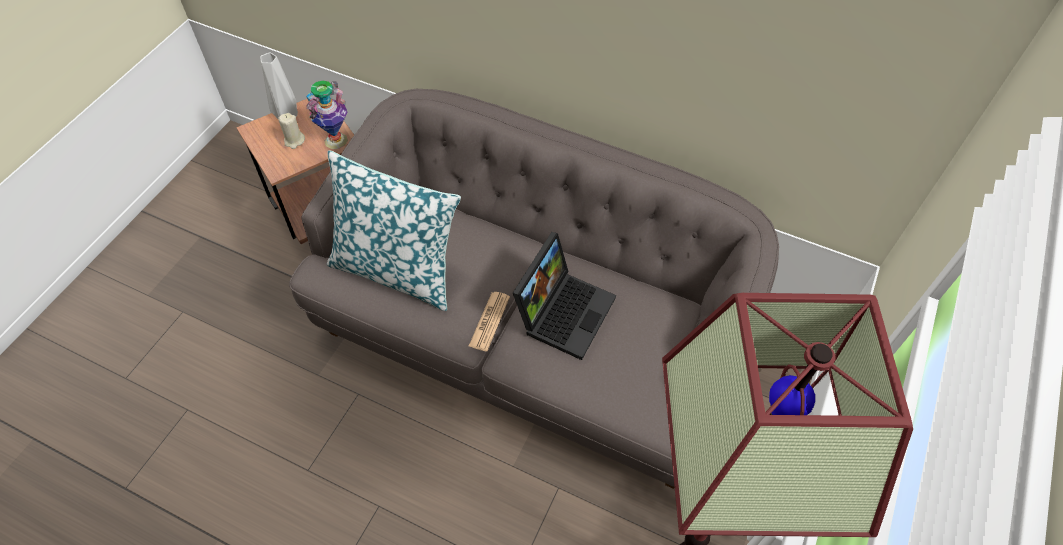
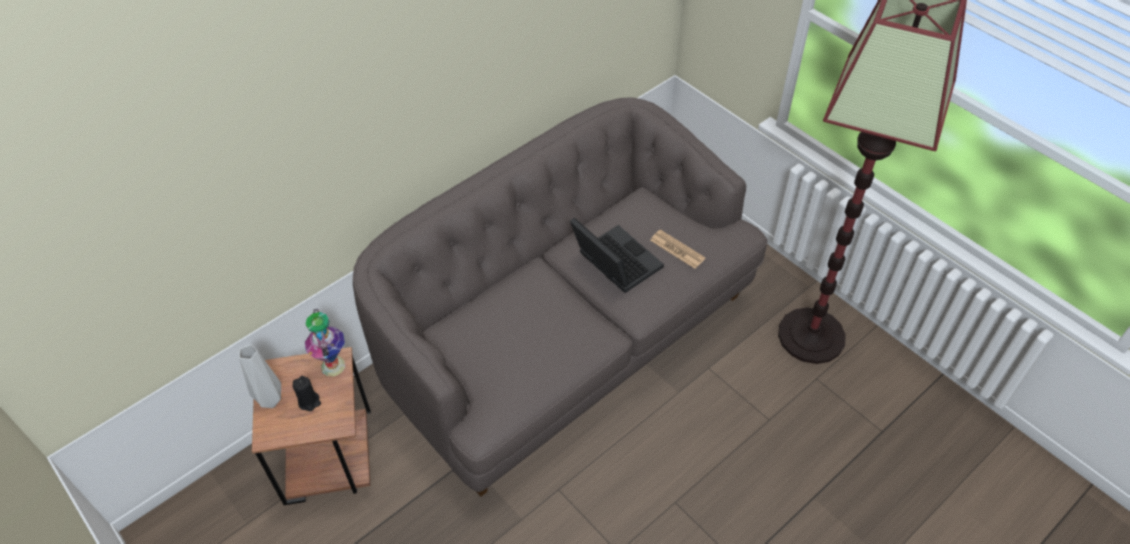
camera: 65 degrees left, 5 degrees down
beige candle [278,113,305,149] -> black candle [293,376,321,411]
pillow [327,150,461,311] -> none
newspaper [469,292,510,352] -> newspaper moved to [650,230,705,269]

